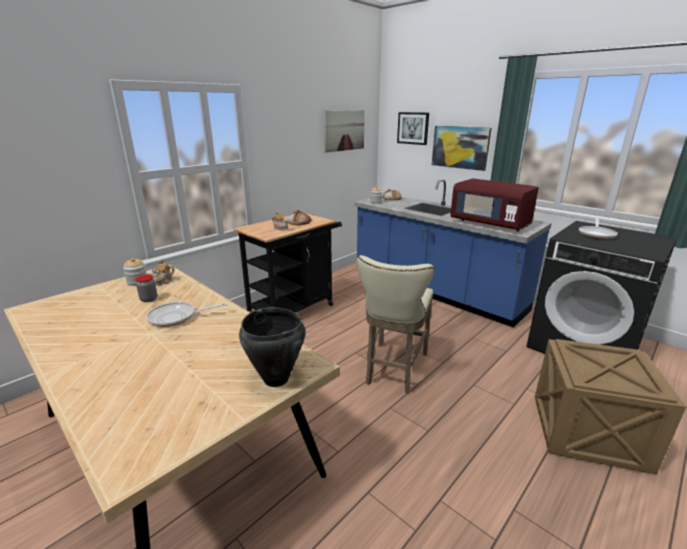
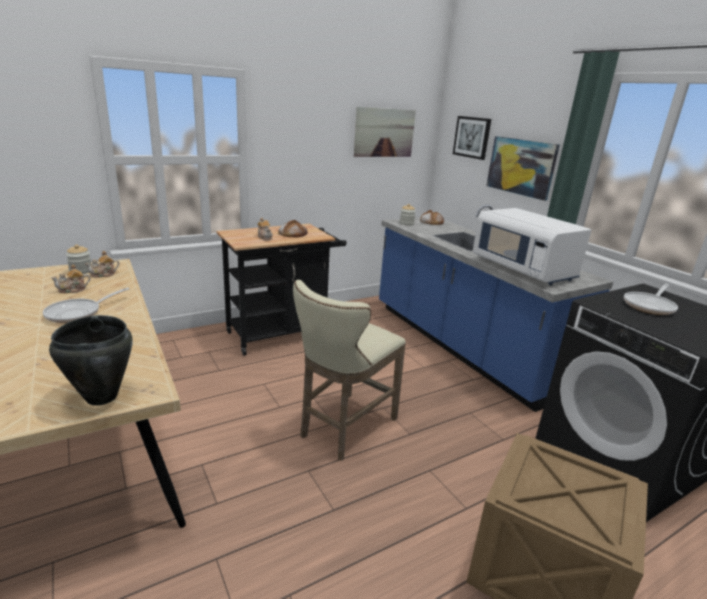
camera: 15 degrees right, 0 degrees up
jar [136,275,157,302] -> teapot [51,264,91,293]
frying pan [146,302,228,327] -> frying pan turned 60 degrees counterclockwise [42,287,129,323]
red microwave [450,178,539,232] -> white microwave [473,208,591,285]

